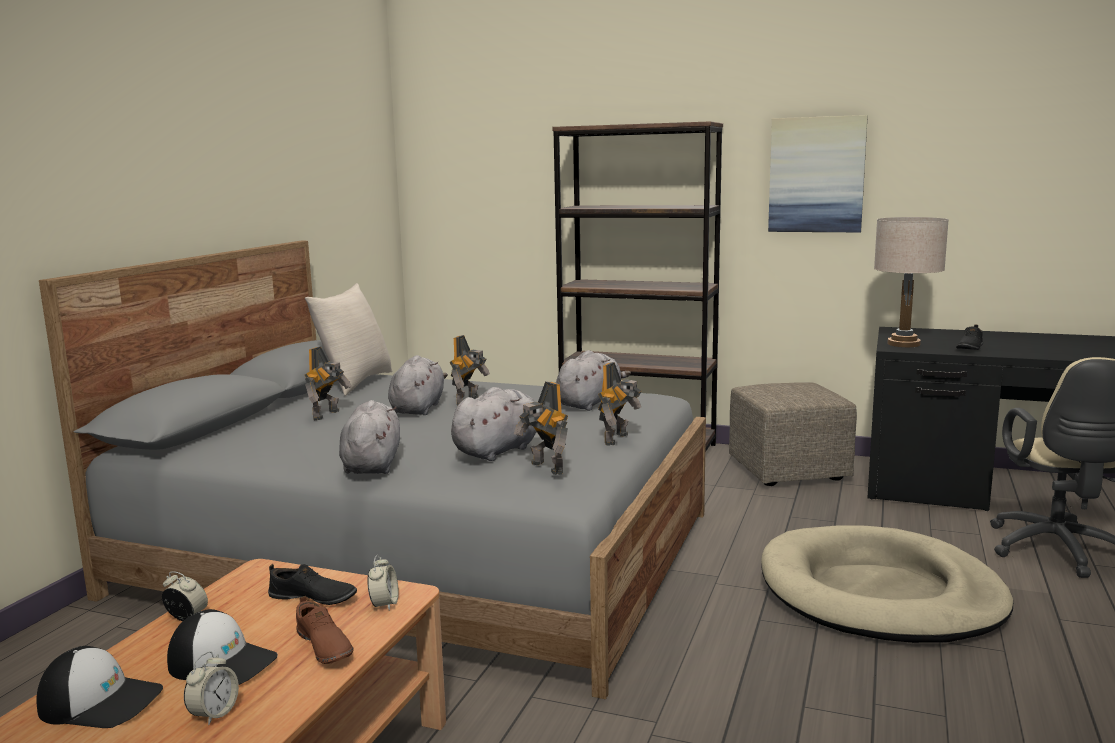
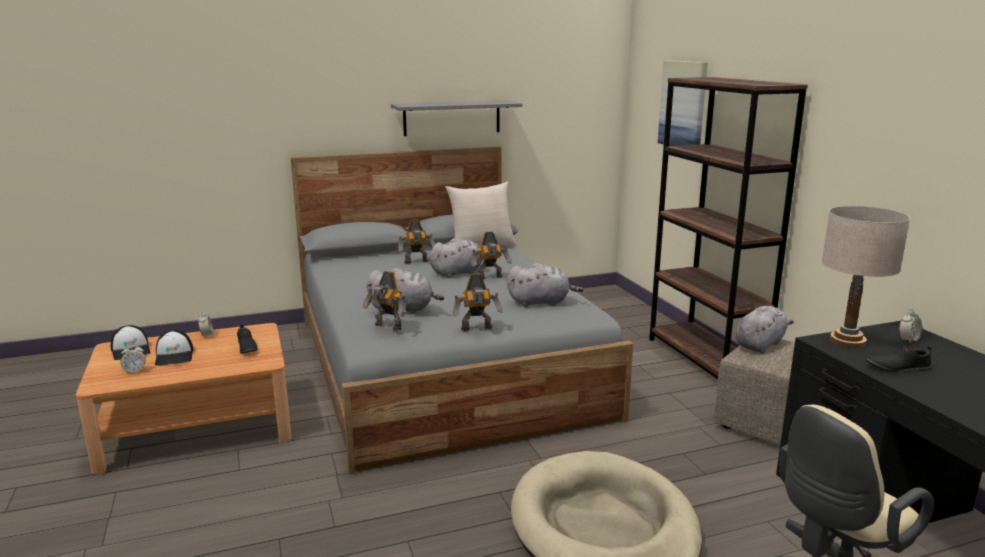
camera: 50 degrees right, 5 degrees up
brown shoe [296,596,354,664] -> none
grey plush toy [339,400,400,474] -> grey plush toy moved to [735,306,794,353]
alarm clock [367,555,399,611] -> alarm clock moved to [899,309,922,344]
toy robot [514,382,568,475] -> toy robot turned 75 degrees counterclockwise [362,271,406,331]
picture [768,115,868,232] -> picture moved to [658,61,708,146]
none -> grey shelf [391,101,523,136]

